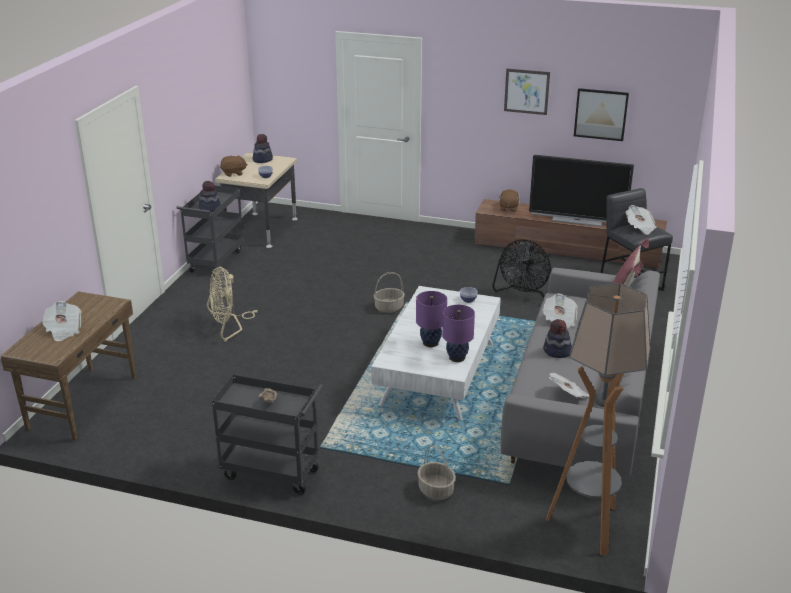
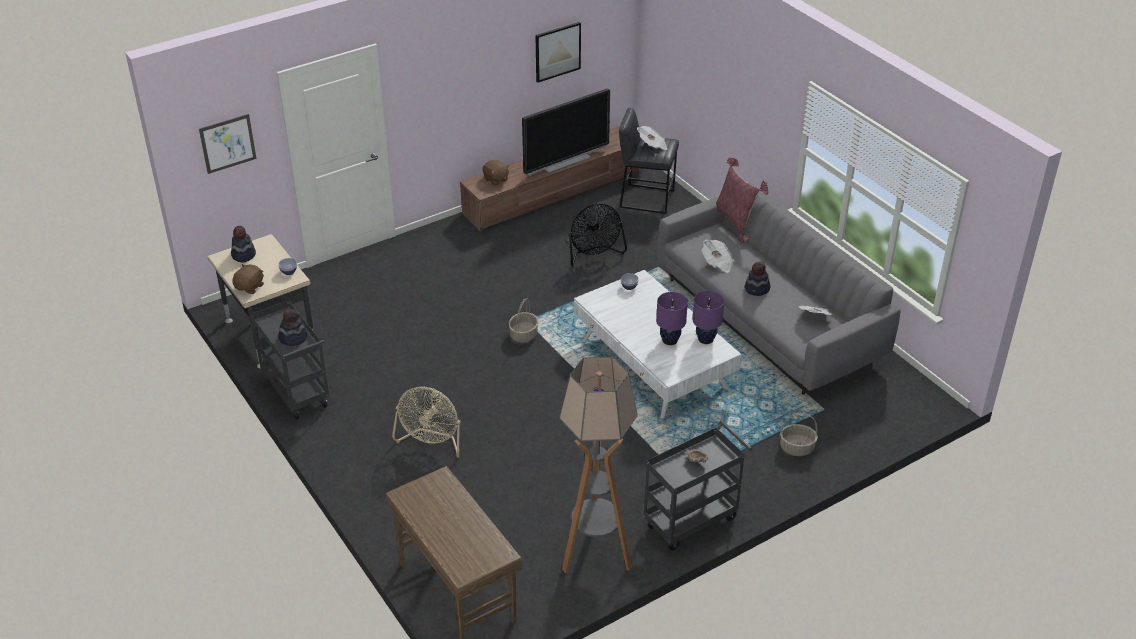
camera: 50 degrees left, 10 degrees up
newspaper [42,301,82,341] -> none
picture [504,68,550,115] -> picture moved to [199,114,257,174]
floor lamp [546,283,650,556] -> floor lamp moved to [559,357,638,573]

